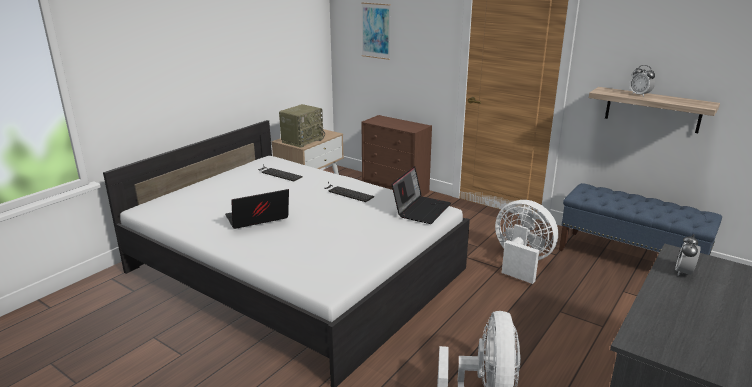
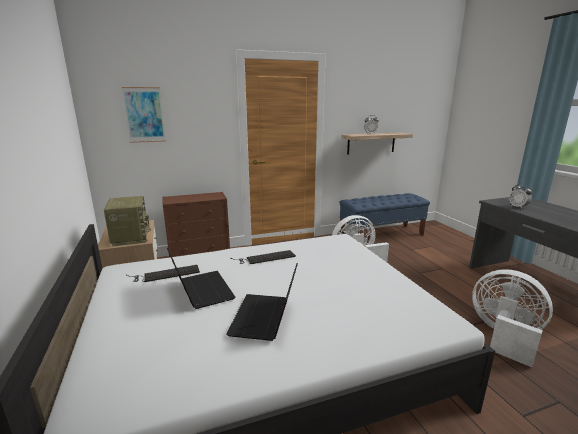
camera: 55 degrees left, 5 degrees down
laptop [391,166,451,224] -> laptop moved to [167,248,235,309]

